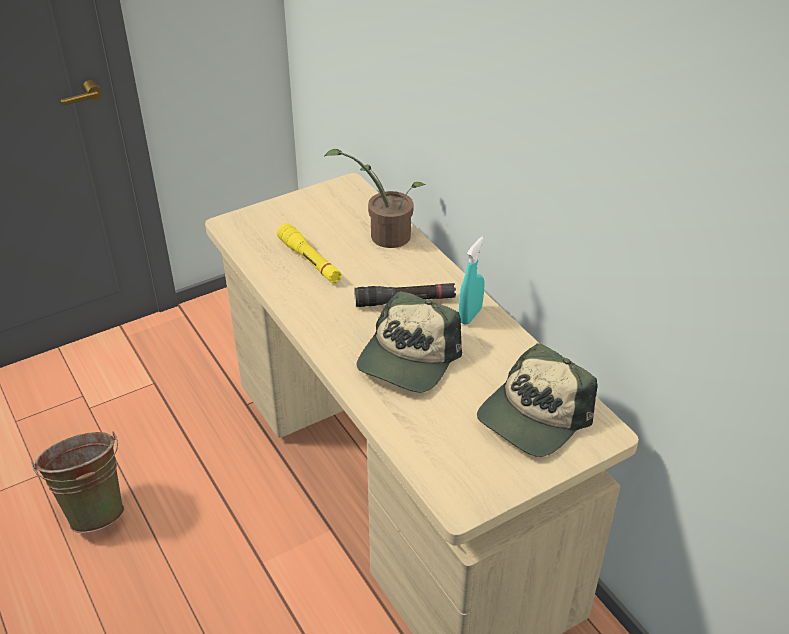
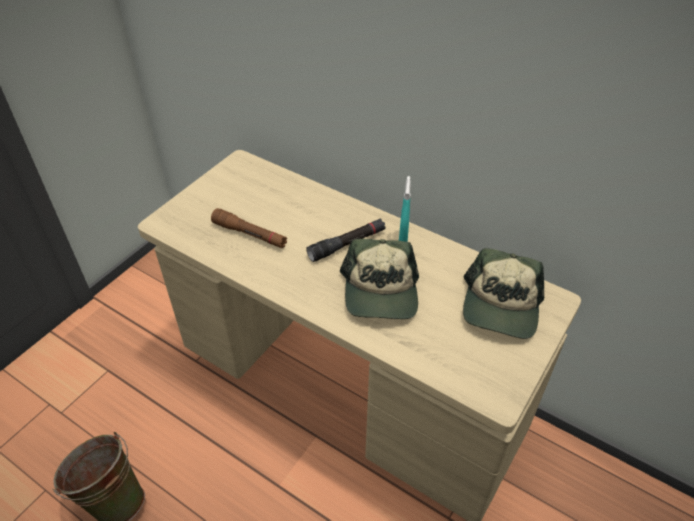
camera: 25 degrees left, 5 degrees up
yellow flashlight [277,223,342,284] -> brown flashlight [211,208,287,248]
potted plant [324,149,426,248] -> none

